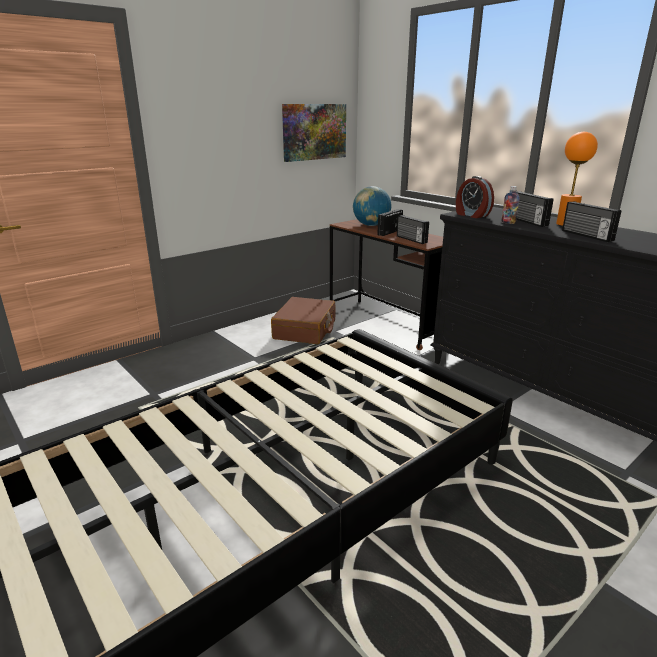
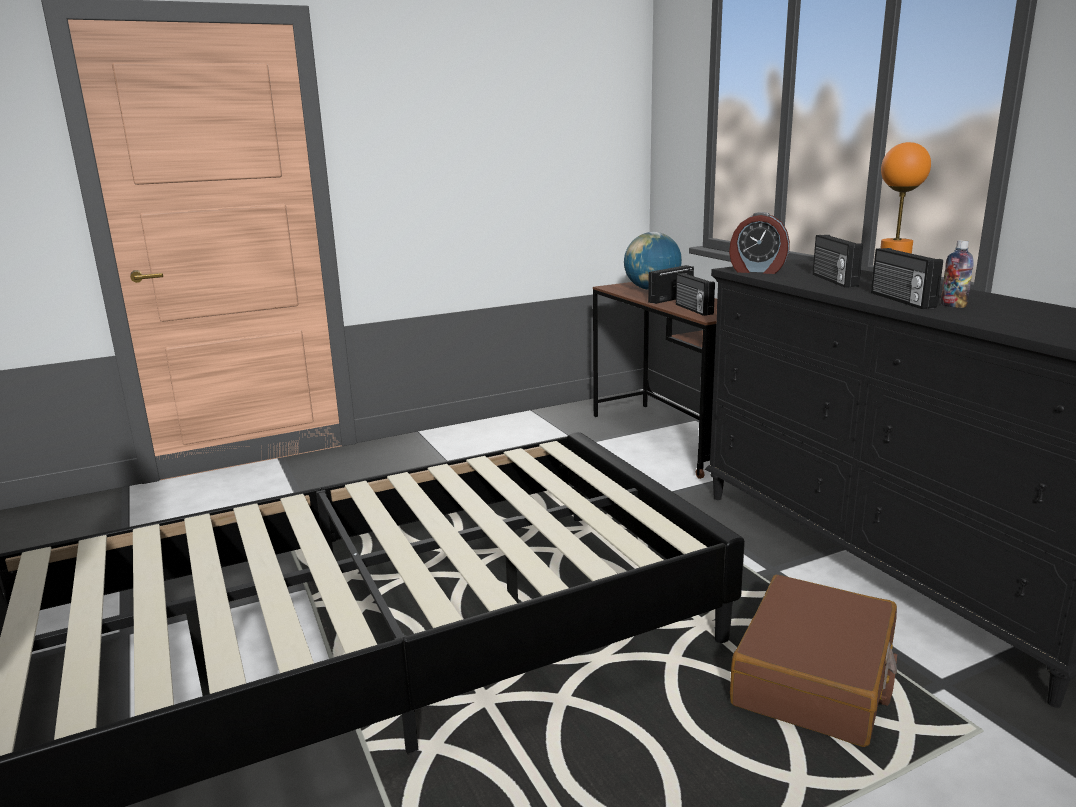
camera: 15 degrees right, 5 degrees down
brown suitcase [271,297,336,344] -> brown suitcase moved to [730,575,897,747]
picture [282,104,346,162] -> none
alarm clock [456,176,494,218] -> alarm clock turned 45 degrees counterclockwise [729,212,790,274]
bottle [501,186,520,224] -> bottle moved to [941,240,974,308]

